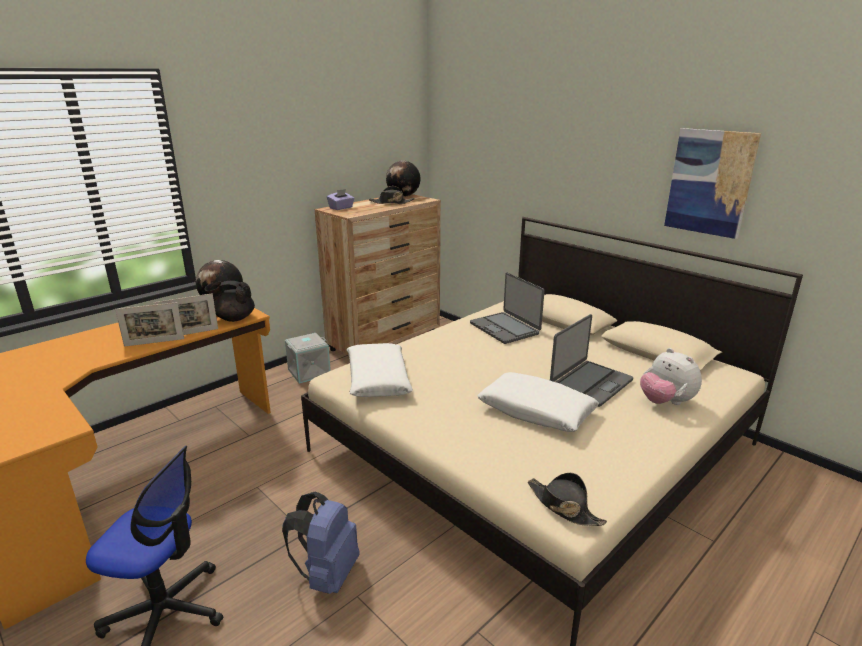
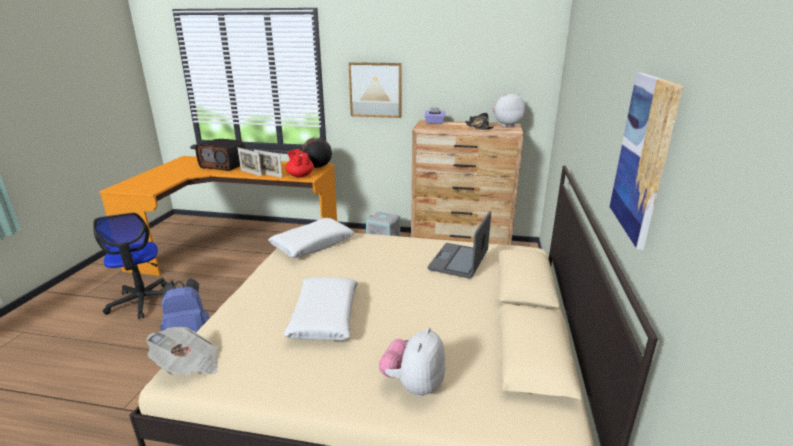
camera: 55 degrees right, 0 degrees up
black teapot [205,281,255,322] -> red teapot [286,149,314,178]
globe [386,161,420,197] -> plush toy [493,93,525,127]
black hat [528,473,607,526] -> newspaper [146,327,218,376]
laptop [550,314,633,407] -> none
none -> radio [195,139,245,171]
none -> picture [348,62,402,118]

